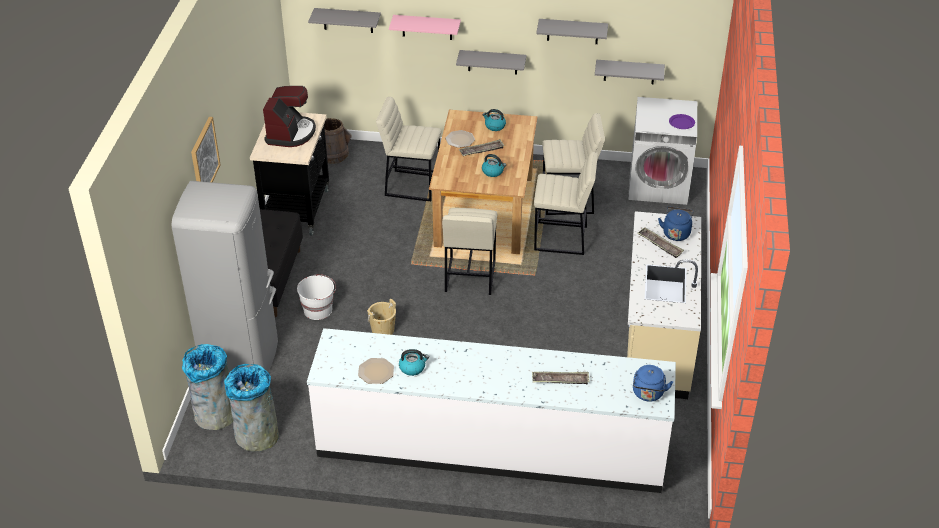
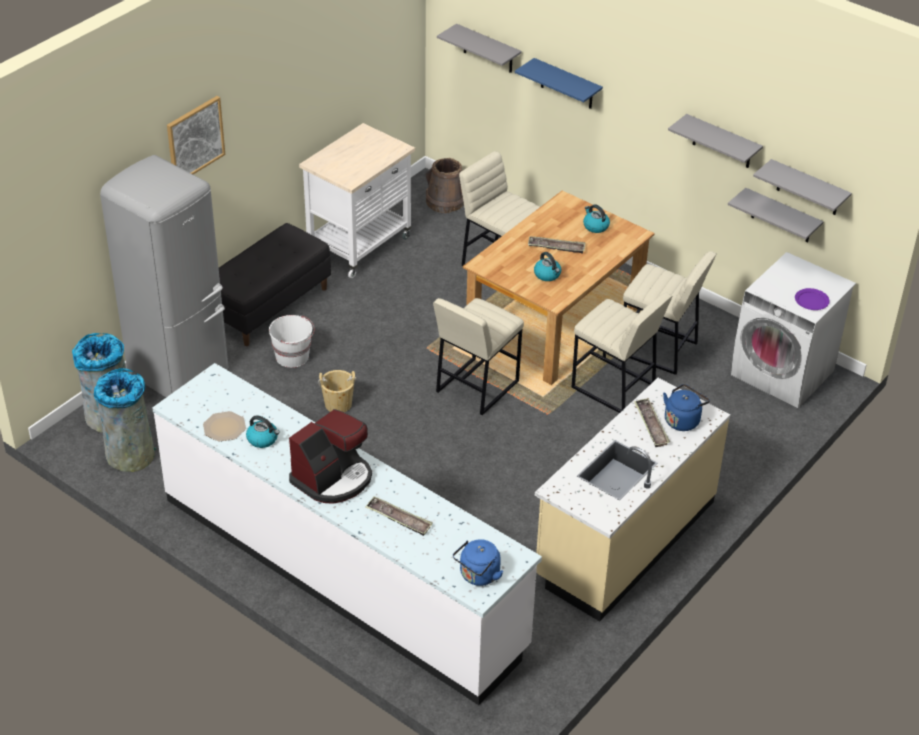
camera: 30 degrees right, 0 degrees up
black cart [250,112,329,236] -> white cart [299,123,415,278]
coffee machine [263,86,316,147] -> coffee machine moved to [289,409,372,504]
pink shelf [389,15,461,40] -> blue shelf [515,58,603,109]
plate [445,130,475,148] -> none
grey shelf [456,50,526,75] -> grey shelf moved to [753,159,852,215]

